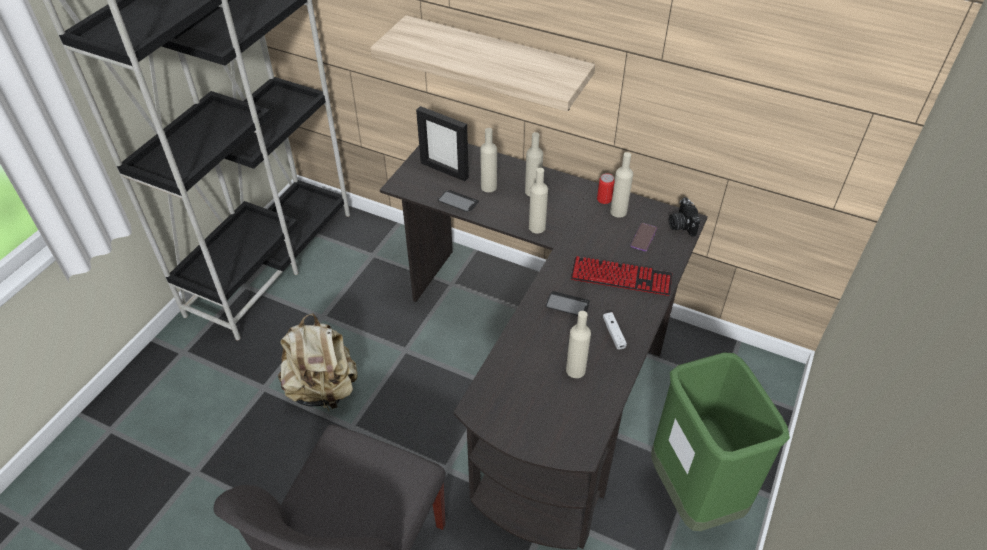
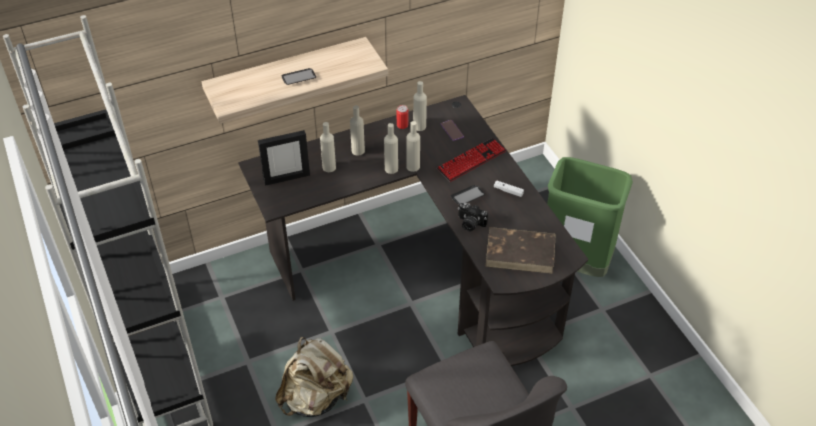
camera: 50 degrees left, 0 degrees up
phone [438,190,479,212] -> phone moved to [281,68,316,85]
beige bottle [566,311,591,378] -> beige bottle moved to [406,121,420,172]
camera [669,197,700,237] -> camera moved to [458,203,488,232]
none -> brown book [485,227,556,274]

